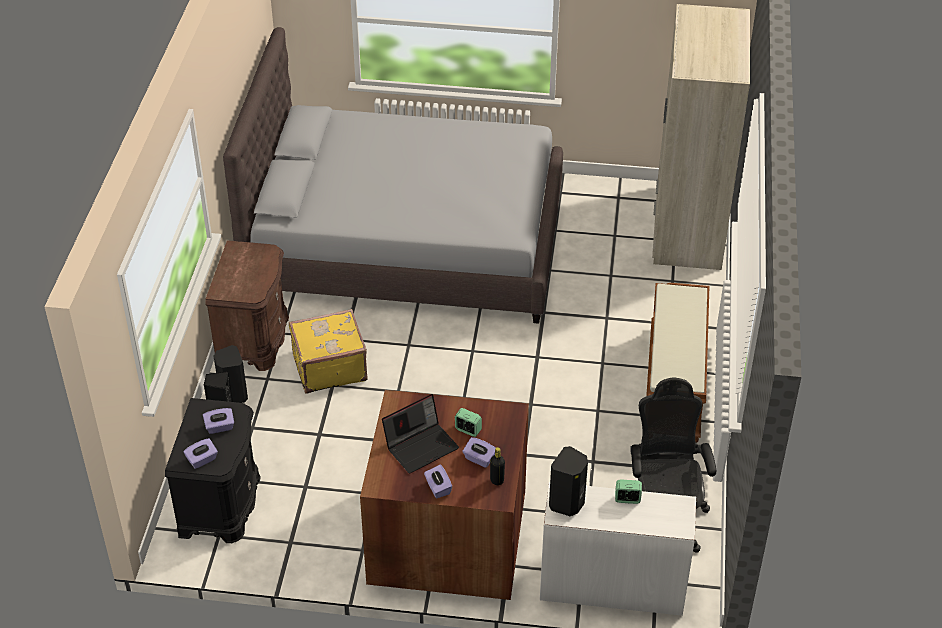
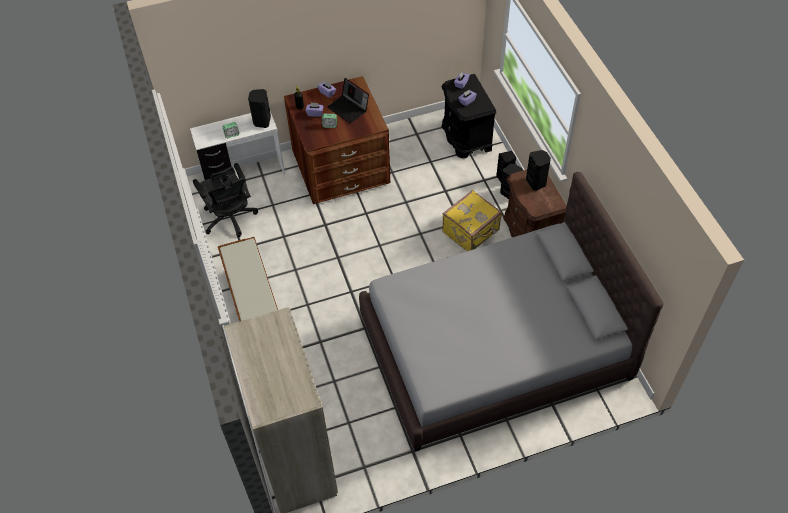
camera: 155 degrees right, 10 degrees up
laptop [382,394,459,473] -> laptop turned 75 degrees counterclockwise [327,78,369,123]
none -> black speaker [526,150,551,191]

